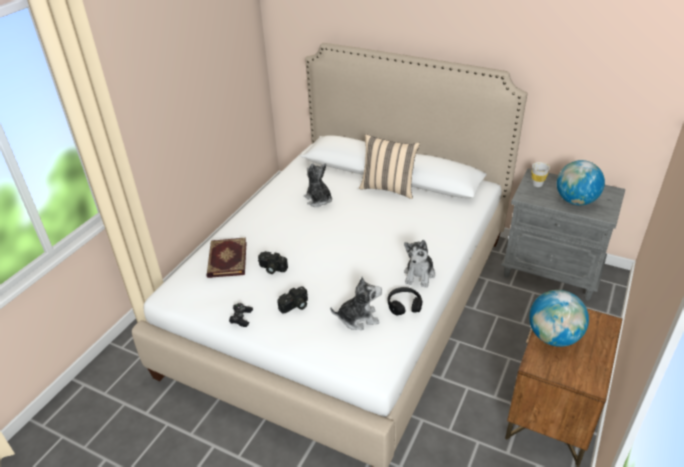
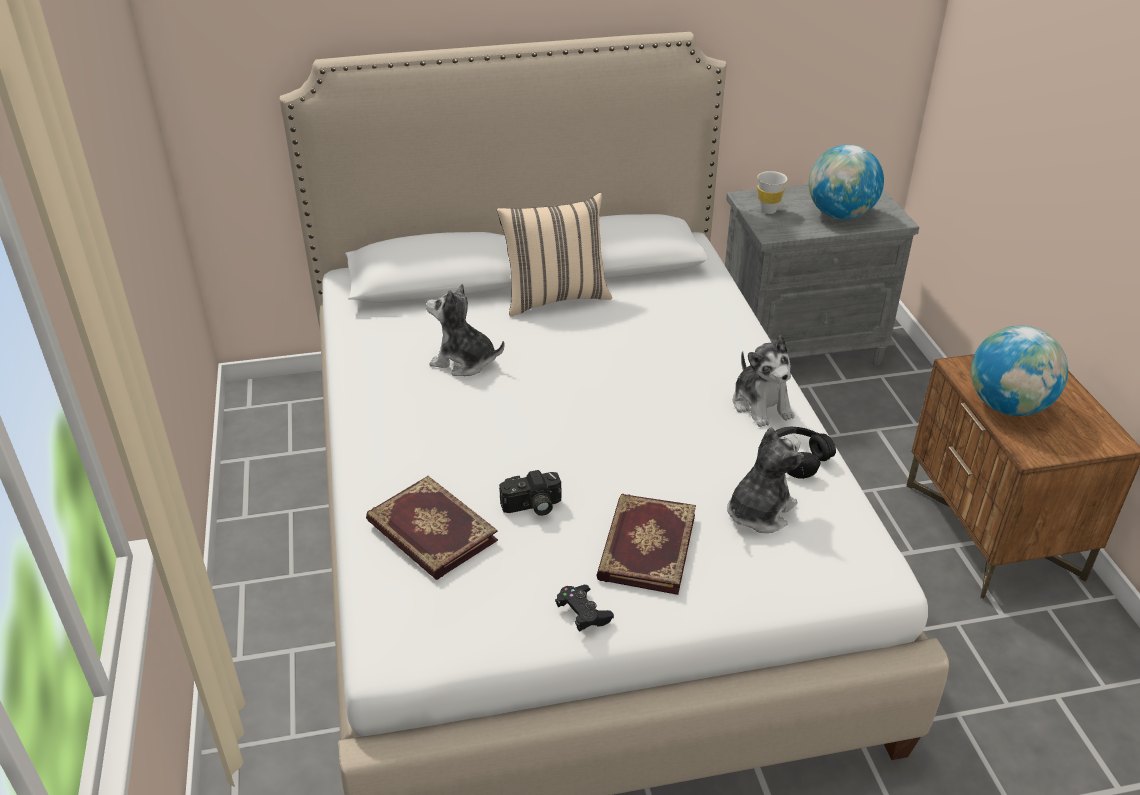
camera: 40 degrees left, 0 degrees up
camera [277,286,308,314] -> book [596,494,696,595]

